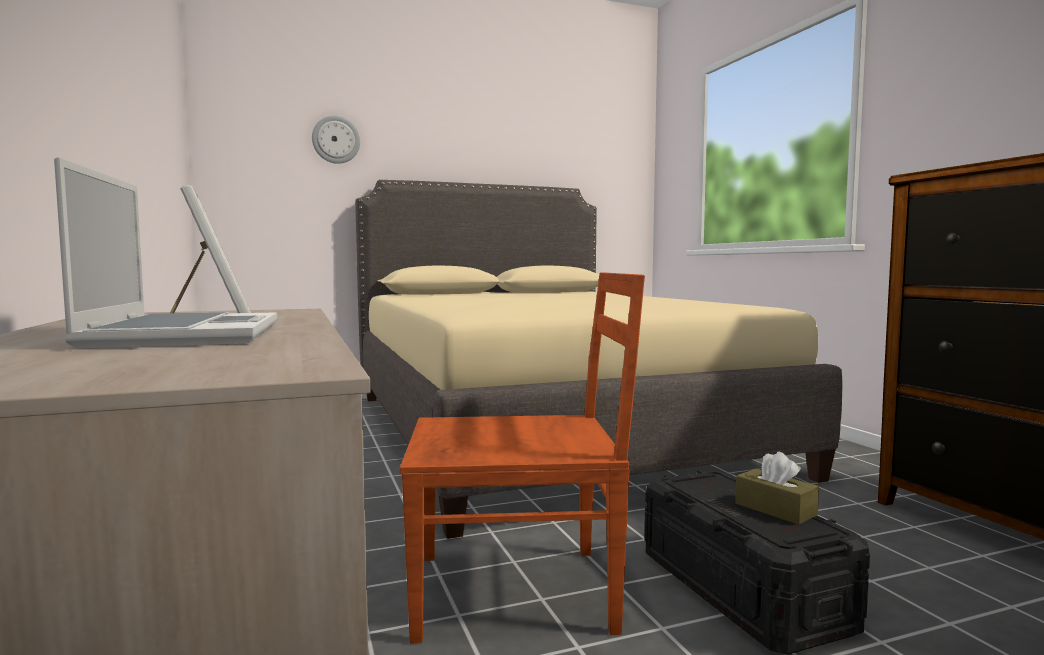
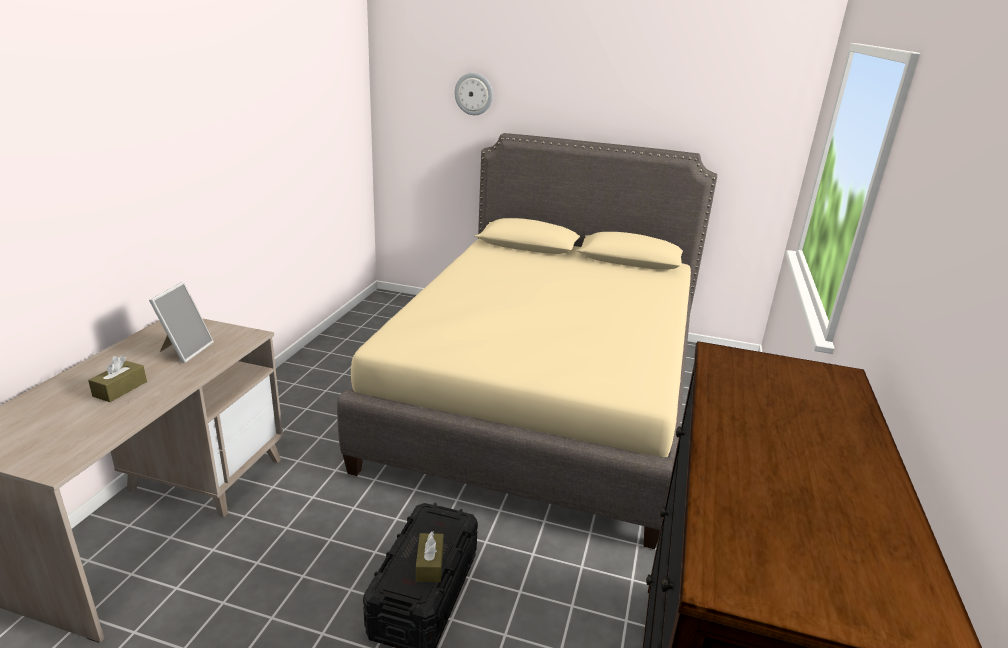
camera: 35 degrees right, 20 degrees up
laptop [54,158,277,348] -> brown tissue box [88,355,147,402]
brown chair [400,272,645,644] -> none

